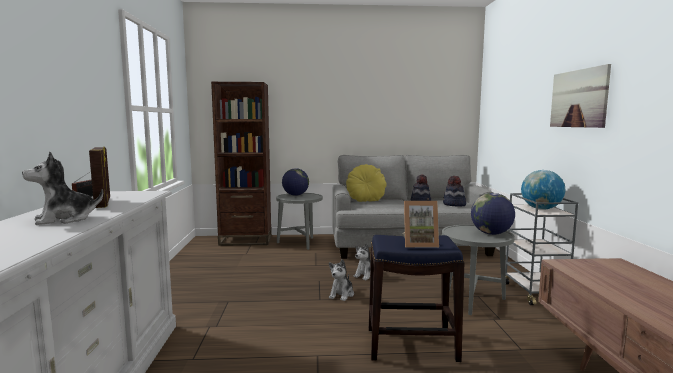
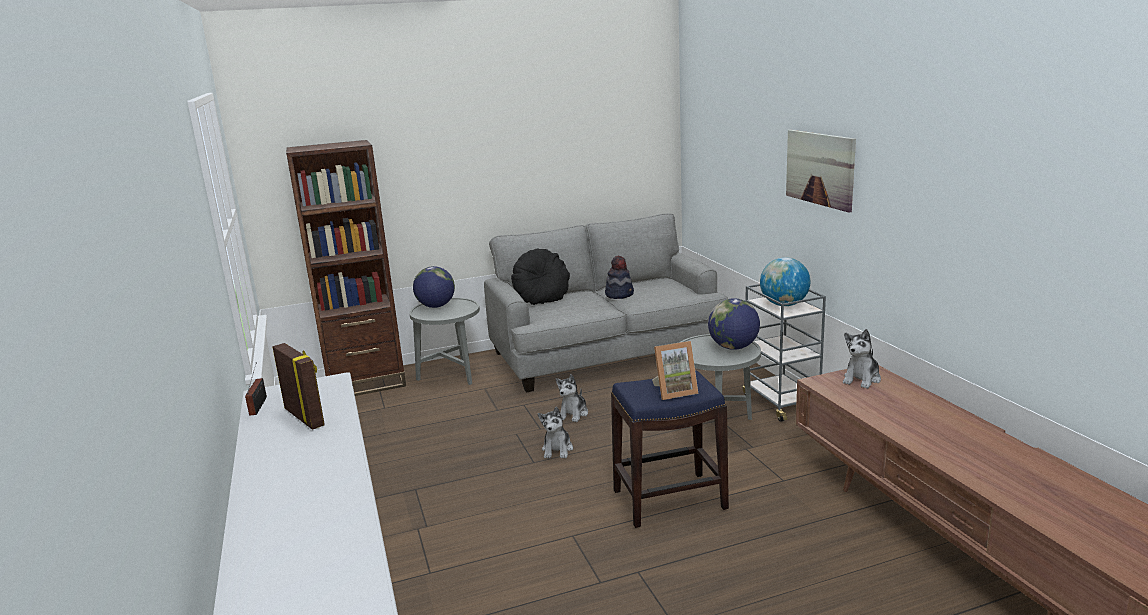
camera: 15 degrees left, 10 degrees up
plush toy [22,152,103,225] -> plush toy moved to [843,329,881,389]
yellow pillow [346,164,387,202] -> black pillow [511,249,570,305]
hat [443,176,466,206] -> none

